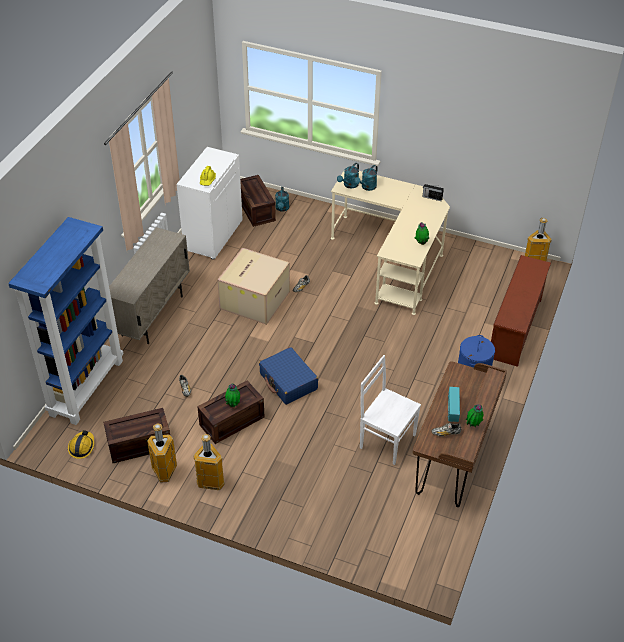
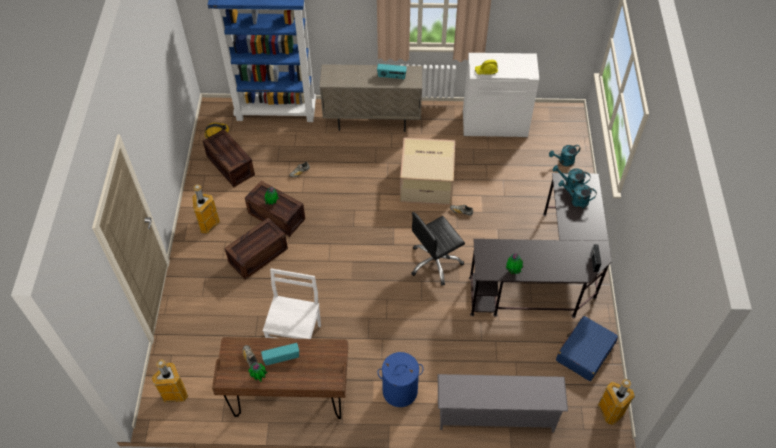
camera: 70 degrees right, 10 degrees up
trash can [147,423,177,483] -> trash can moved to [151,359,188,403]
crate [240,175,276,227] -> crate moved to [225,218,288,280]
blue suitcase [259,347,318,405] -> blue suitcase moved to [556,316,618,381]
beige desk [331,171,450,315] -> black desk [469,173,612,318]
brown shoe rack [491,255,551,367] -> grey shoe rack [438,374,568,433]
none -> radio [377,64,407,80]
none -> black office chair [411,212,465,286]

